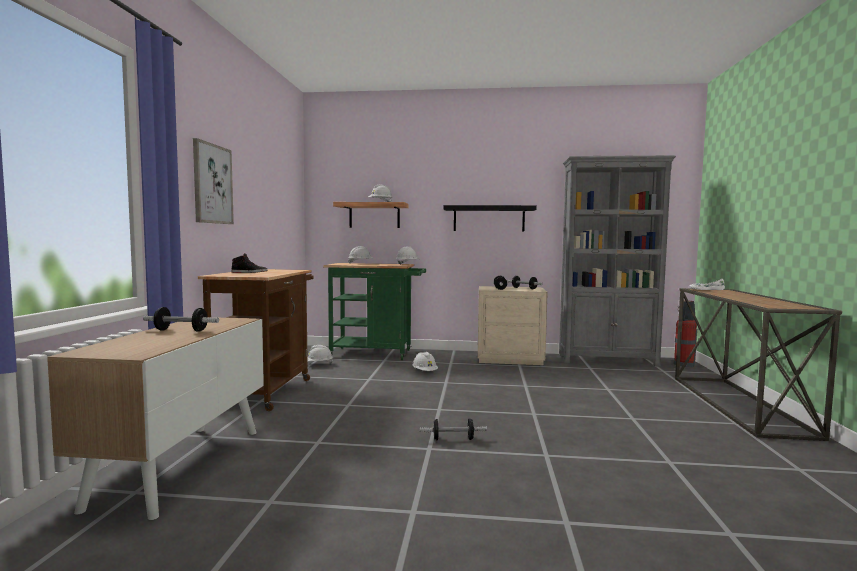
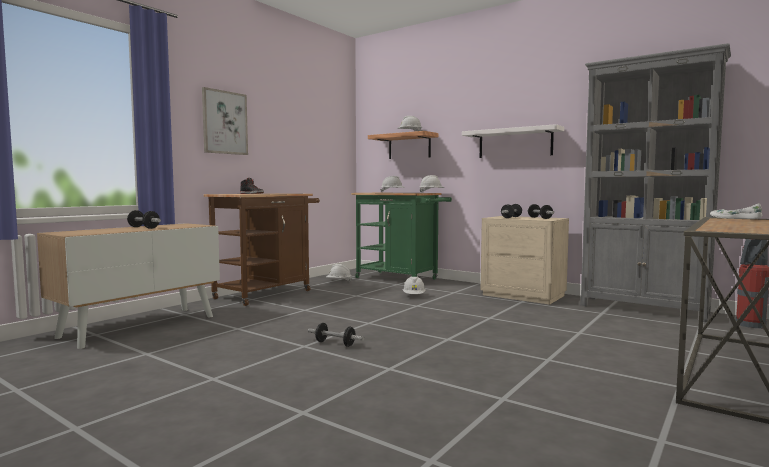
camera: 30 degrees right, 0 degrees up
black shelf [443,205,537,231] -> white shelf [462,124,564,158]

